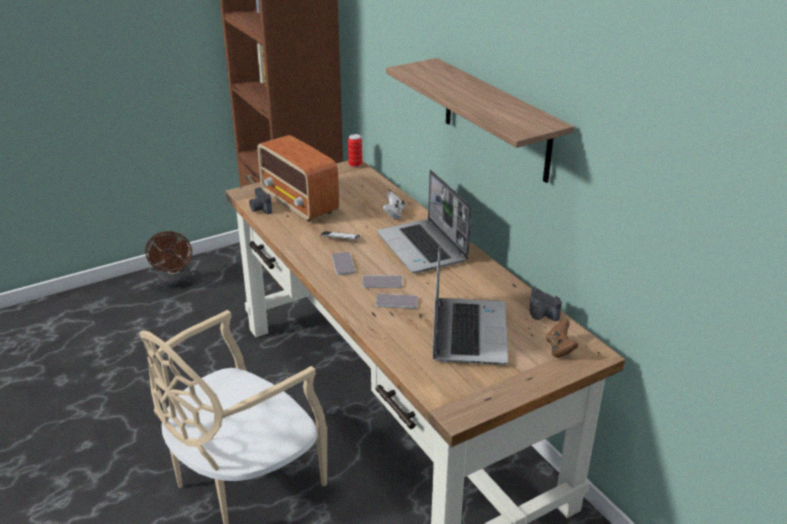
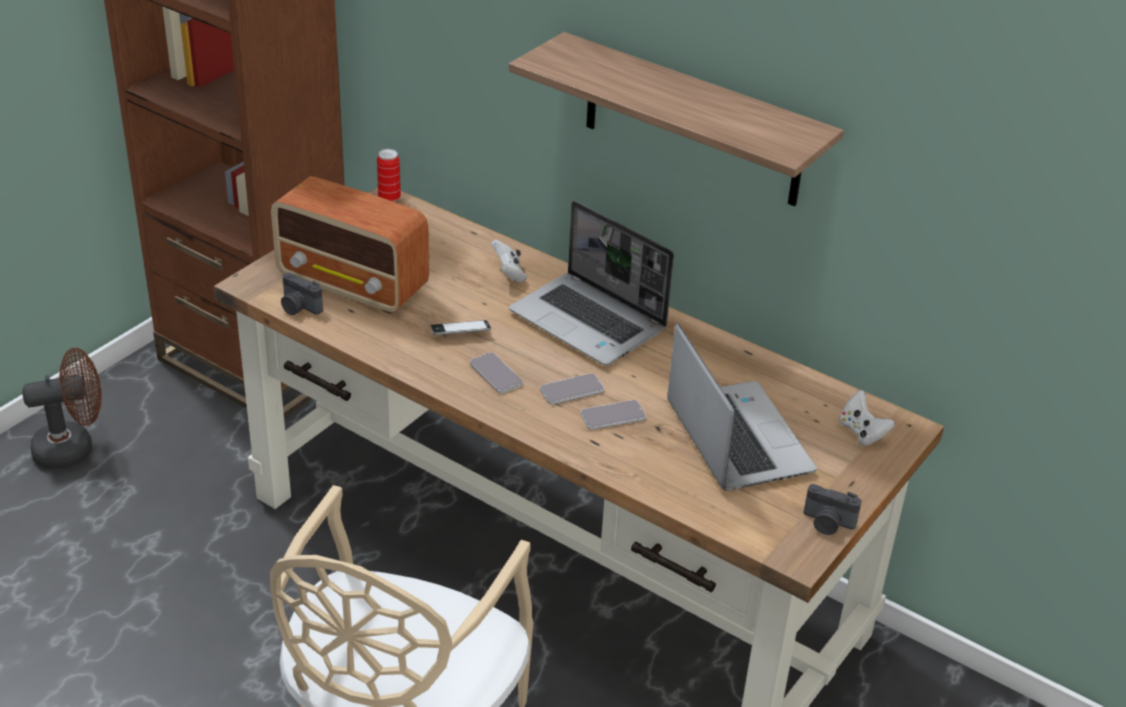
camera: 25 degrees left, 5 degrees up
brown fan [145,231,192,288] -> brown fan turned 75 degrees counterclockwise [22,348,101,469]
camera [529,288,562,321] -> camera moved to [804,484,862,535]
brown game controller [546,319,579,358] -> white game controller [839,390,895,446]

